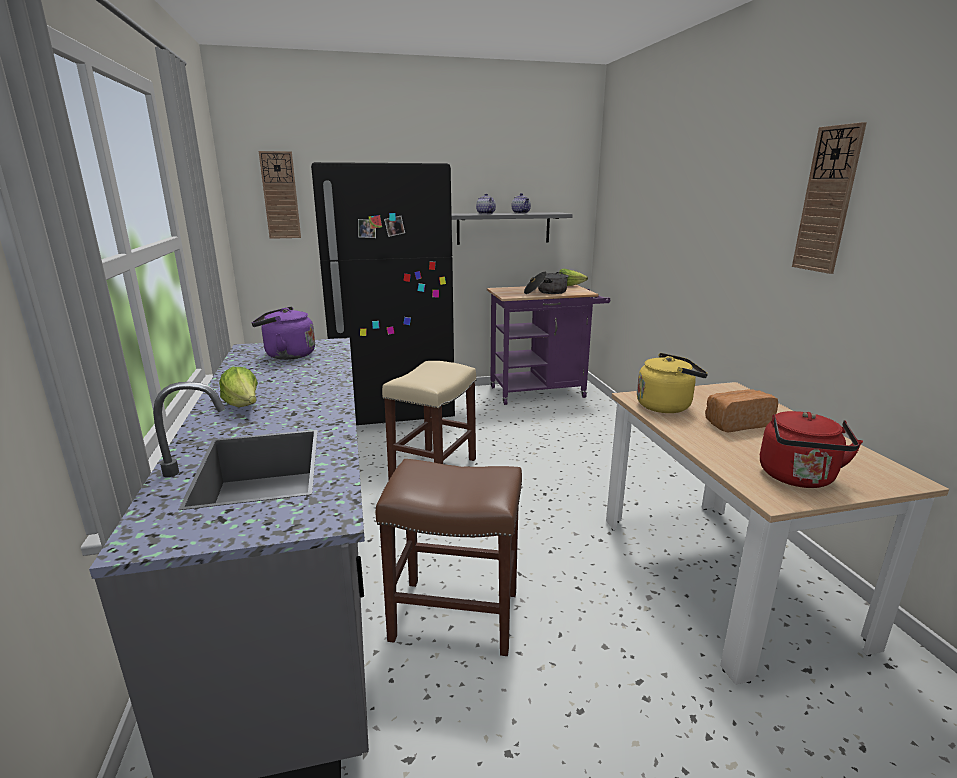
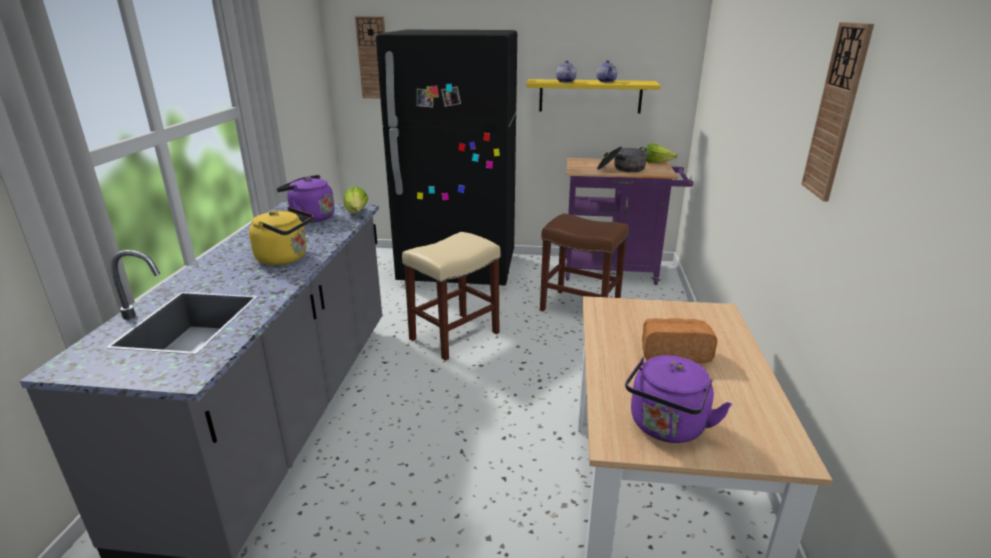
camera: 20 degrees right, 5 degrees up
lettuce [219,367,258,407] -> lettuce moved to [343,186,368,213]
brown stool [375,459,522,656] -> brown stool moved to [540,214,629,311]
grey shelf [452,212,573,245] -> yellow shelf [526,79,661,113]
yellow kettle [637,353,708,413] -> yellow kettle moved to [249,207,313,265]
red kettle [760,411,863,488] -> purple kettle [625,355,732,443]

